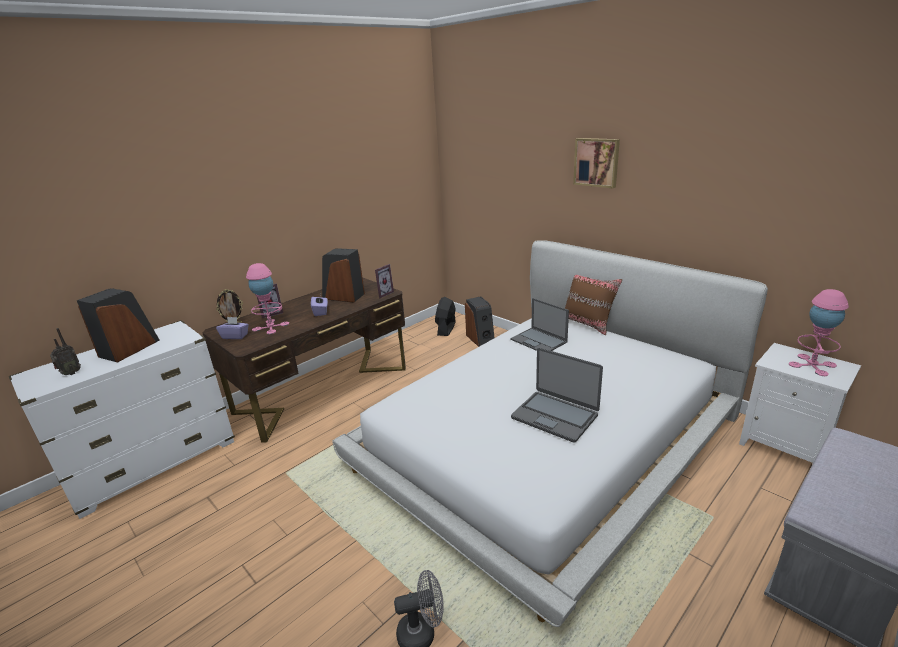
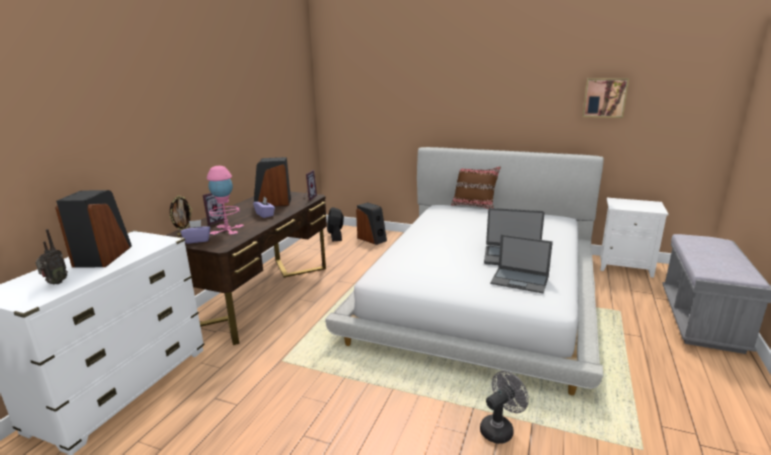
camera: 25 degrees left, 5 degrees down
laptop [510,298,569,351] -> laptop moved to [490,234,553,293]
picture [573,138,620,188] -> picture moved to [582,78,629,118]
pink table lamp [789,289,849,376] -> none

